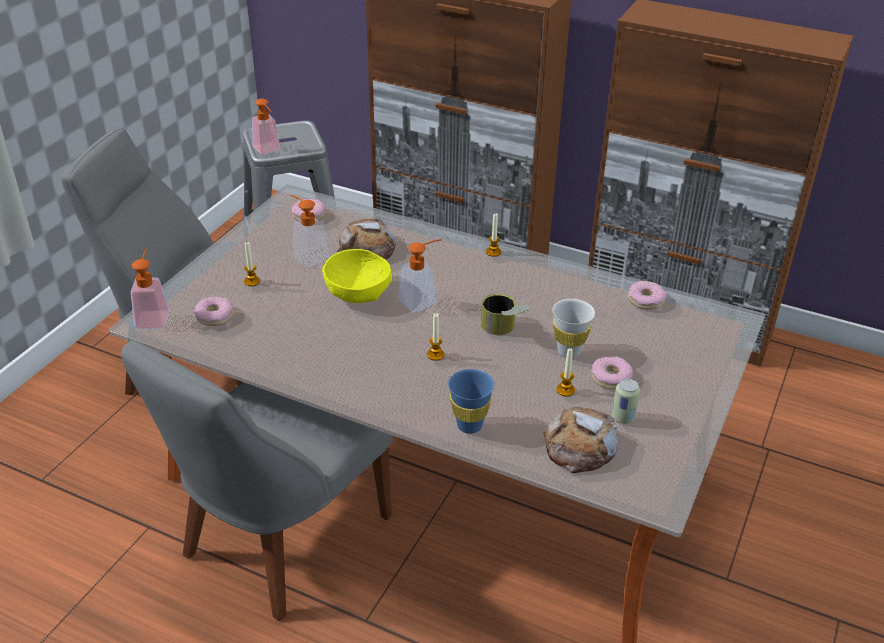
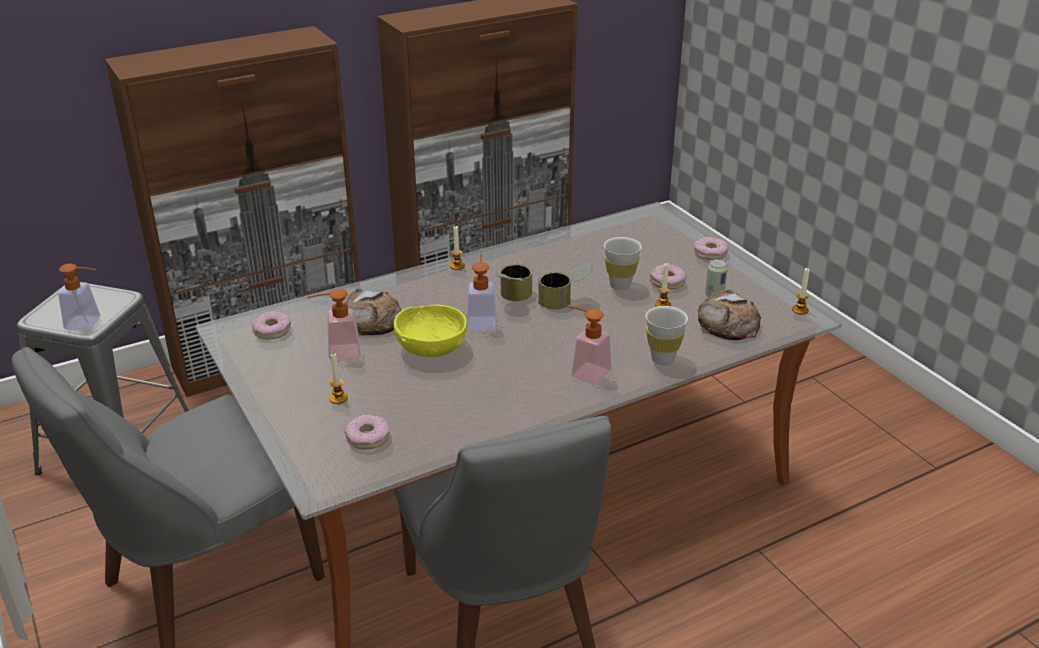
camera: 55 degrees left, 5 degrees down
soap dispenser [131,248,170,329] -> soap dispenser moved to [566,306,612,385]
candle [427,313,444,361] -> candle moved to [792,268,810,314]
blue cup [448,369,495,434] -> white cup [646,306,688,365]
donut [628,281,667,310] -> donut moved to [694,237,729,260]
none -> can [495,264,533,301]

